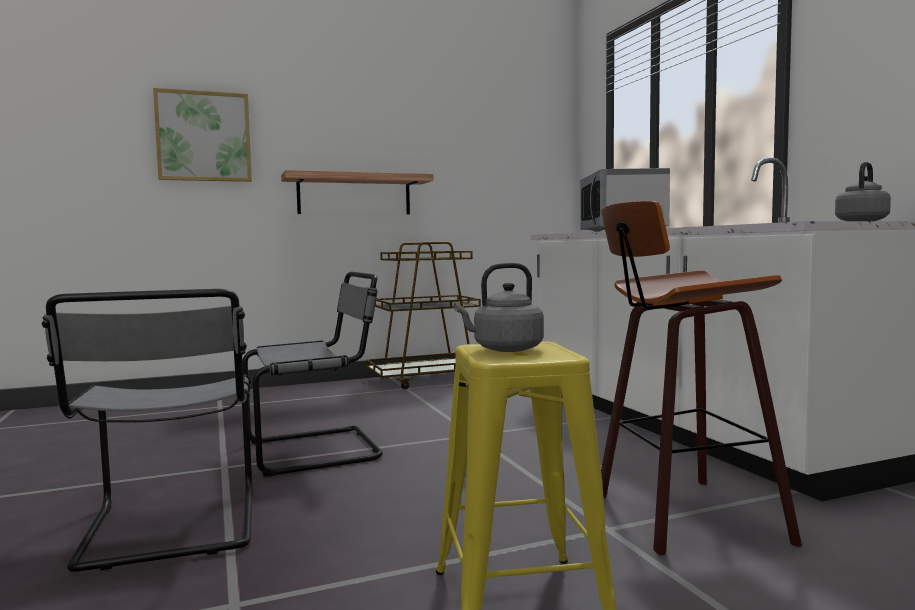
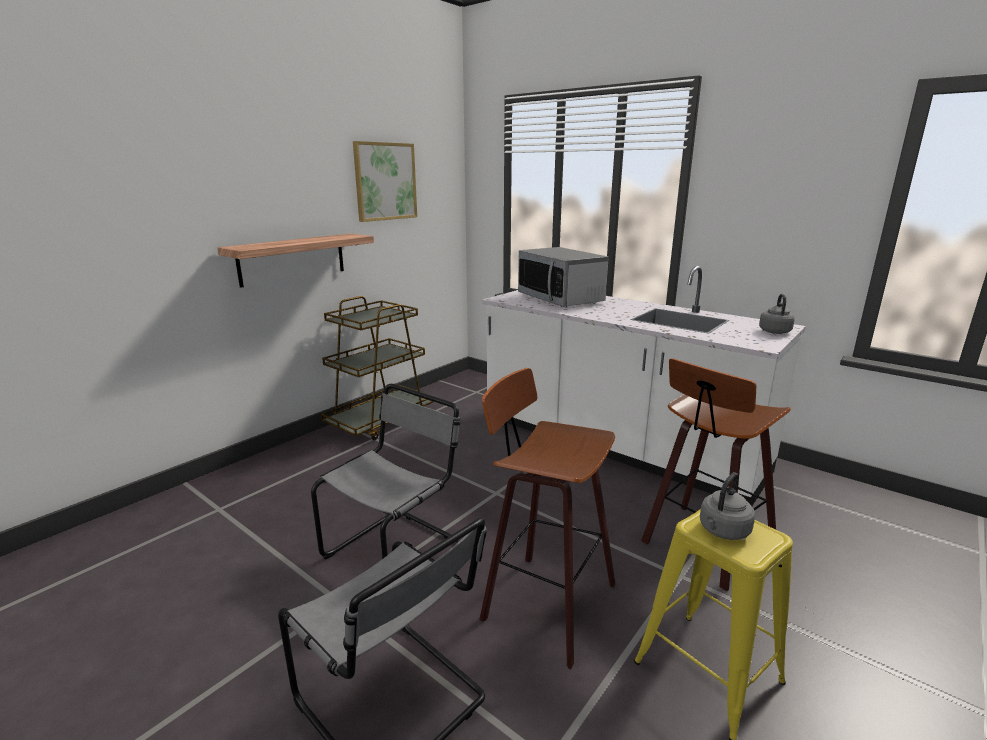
camera: 30 degrees left, 15 degrees up
picture [153,88,252,182] -> picture moved to [353,141,417,222]
none -> stool [479,368,615,670]

